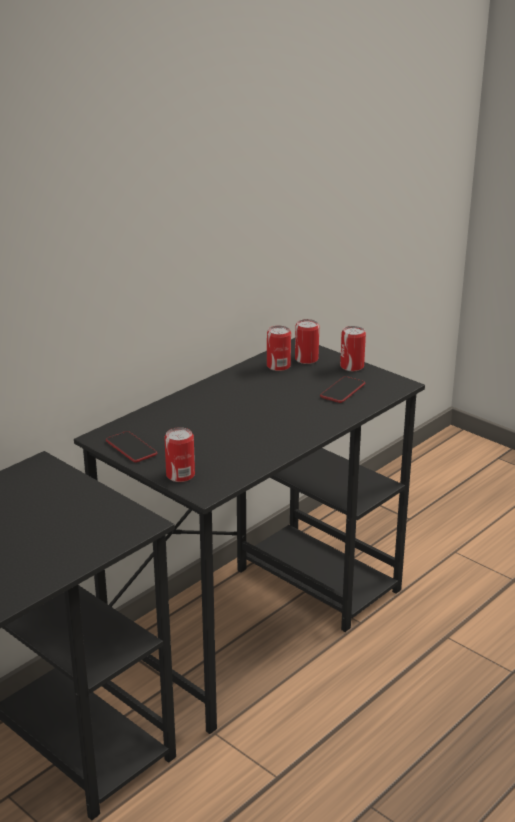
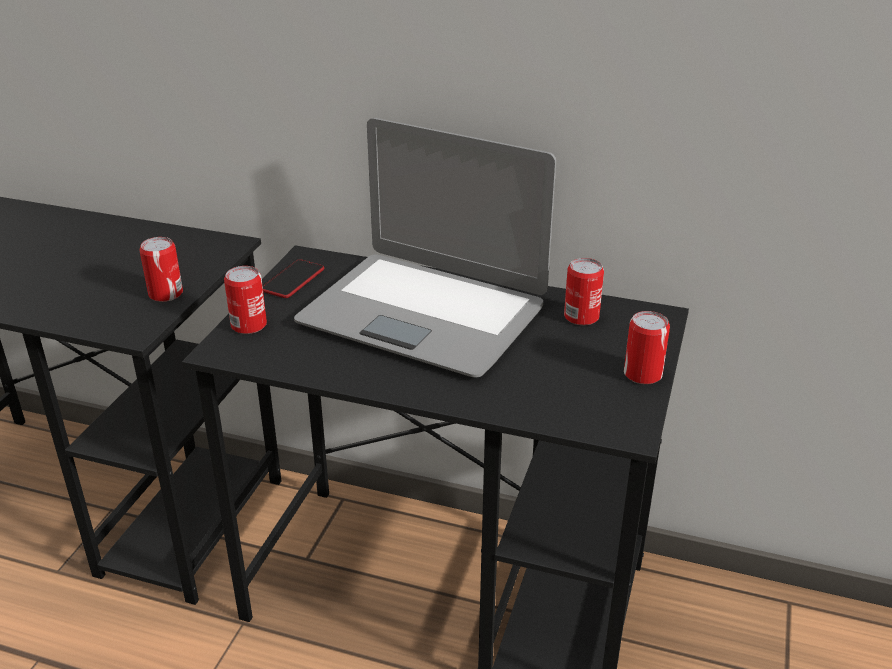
camera: 65 degrees right, 5 degrees up
can [295,319,319,364] -> can moved to [139,237,183,302]
phone [320,376,365,403] -> none
none -> laptop [294,118,556,378]

